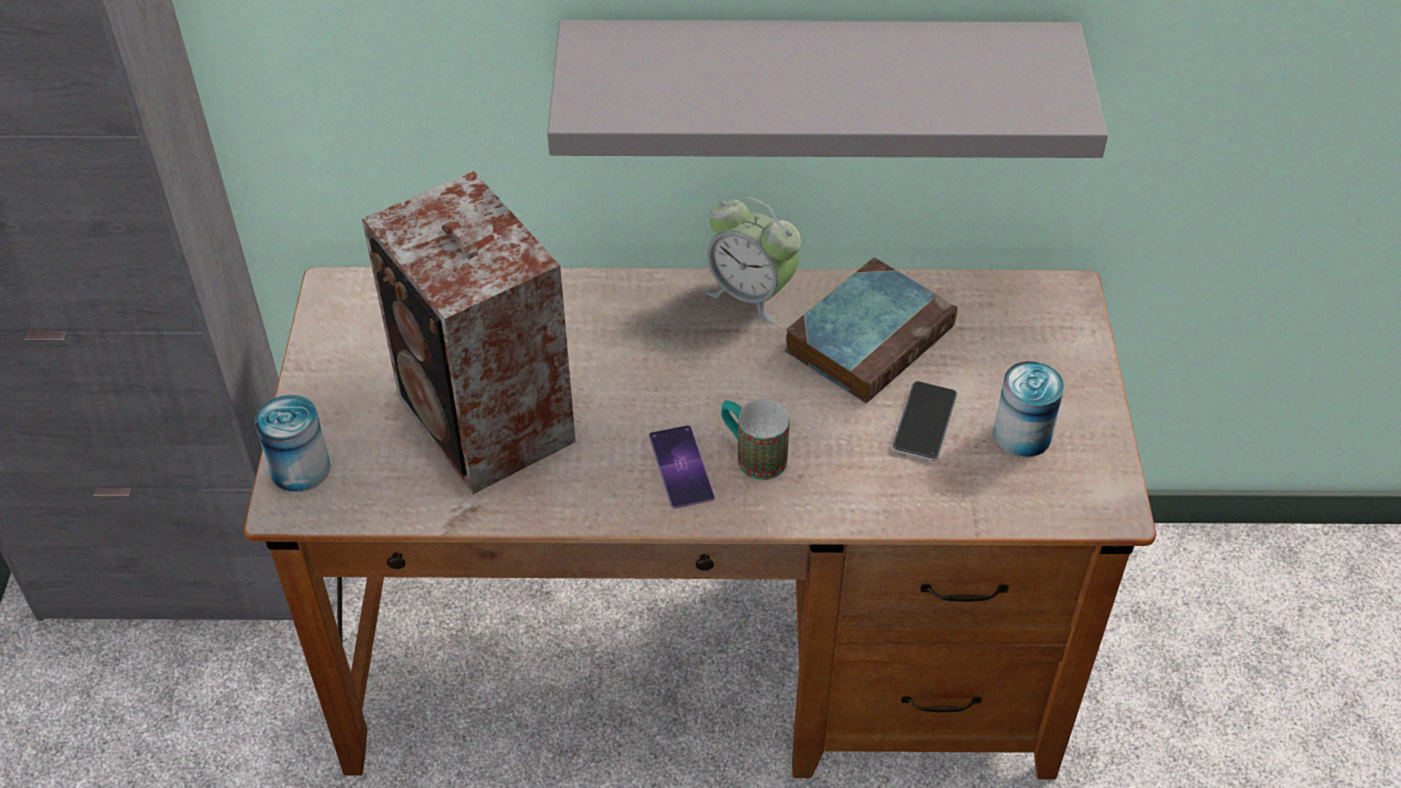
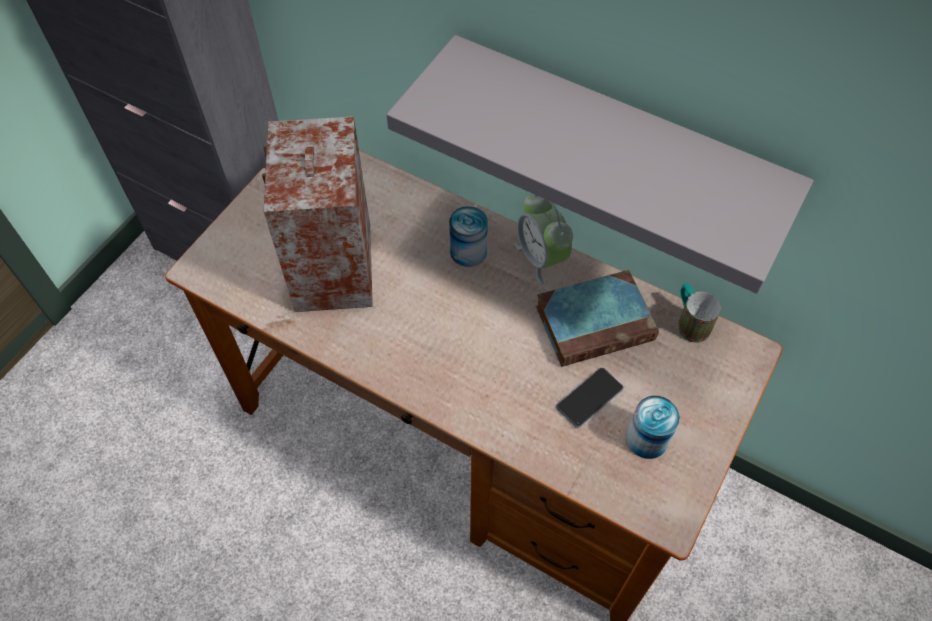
camera: 30 degrees right, 10 degrees up
can [255,395,331,492] -> can moved to [449,206,488,267]
phone [649,425,715,509] -> none
mug [721,400,790,480] -> mug moved to [677,283,721,343]

